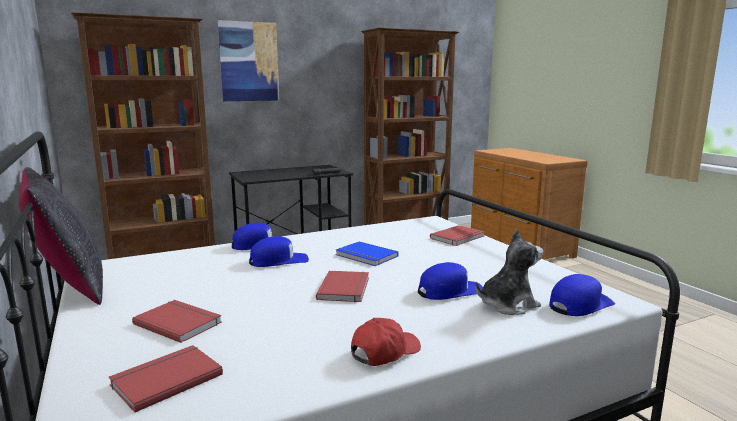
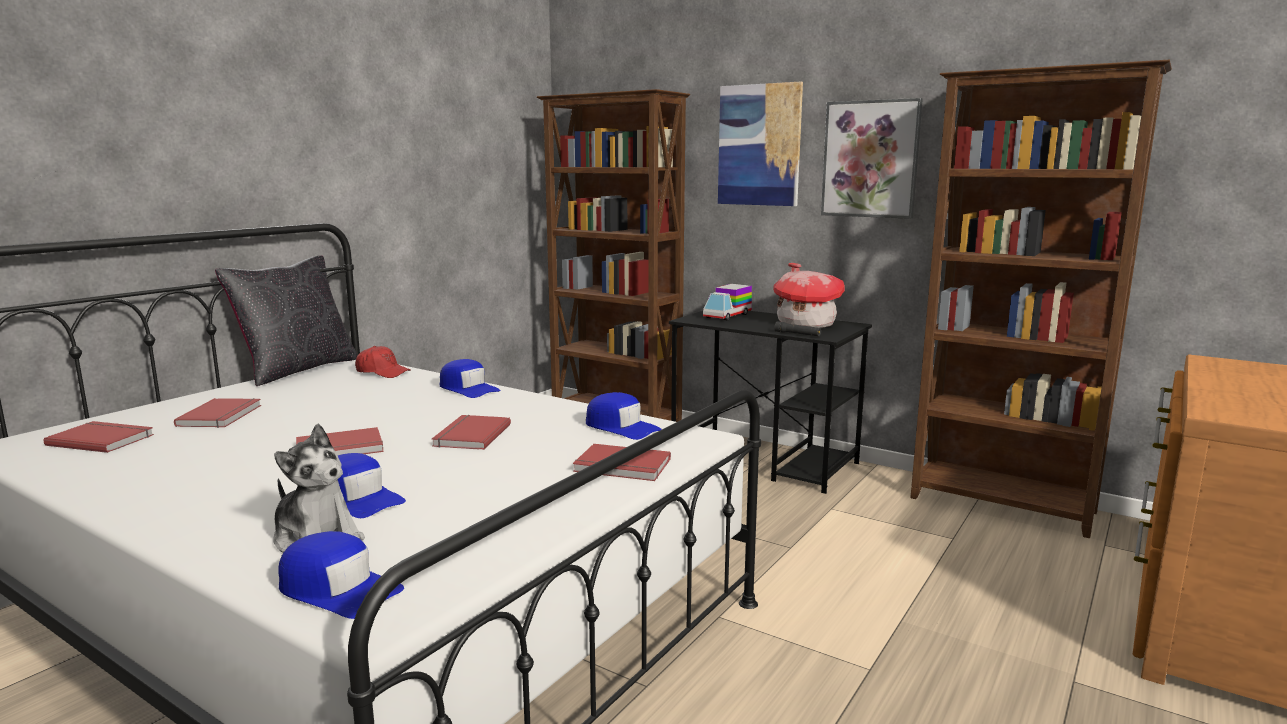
camera: 60 degrees right, 0 degrees up
blue cap [249,236,309,267] -> blue cap moved to [586,392,662,440]
blue book [336,242,399,266] -> red book [432,415,511,450]
red cap [351,318,421,366] -> red cap moved to [355,346,411,378]
none -> toy truck [703,284,752,321]
none -> toy house [773,263,845,328]
none -> picture [821,98,923,219]

